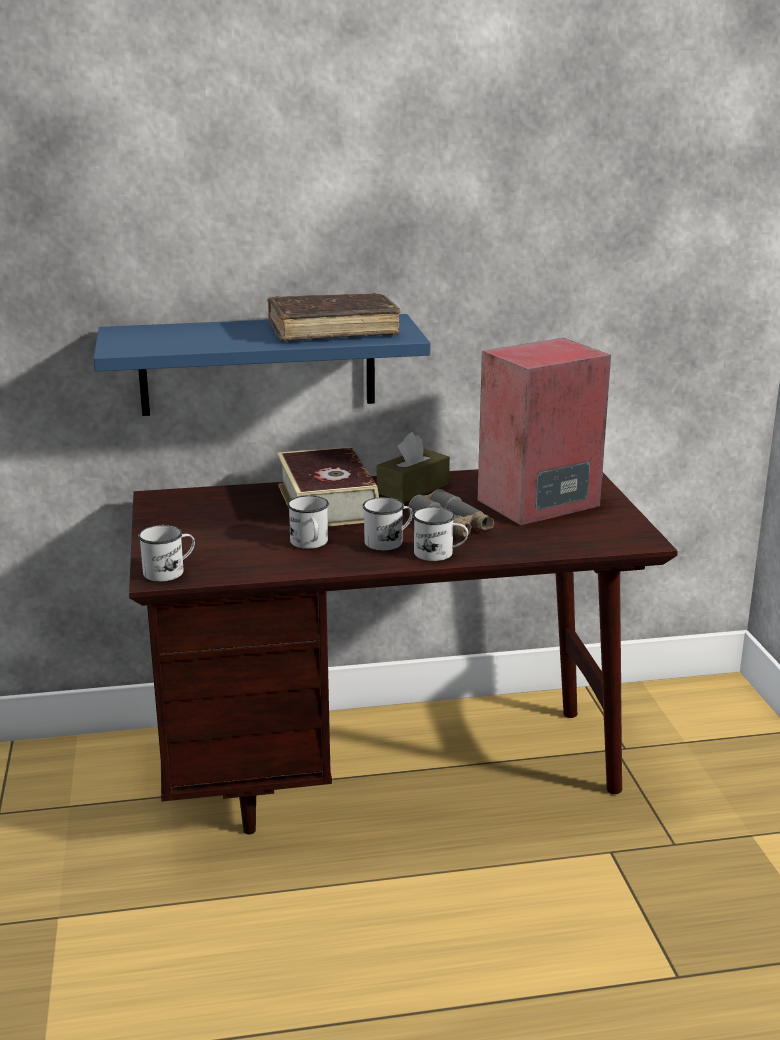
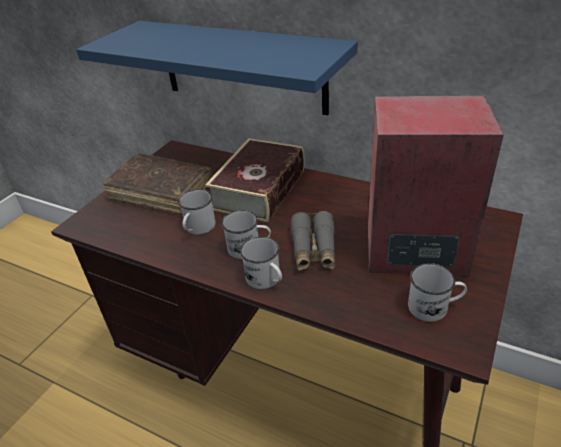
camera: 40 degrees right, 15 degrees up
white mug [138,525,195,582] -> white mug moved to [408,263,467,322]
brown book [267,293,401,342] -> brown book moved to [103,153,213,215]
brown tissue box [377,432,450,503] -> none

